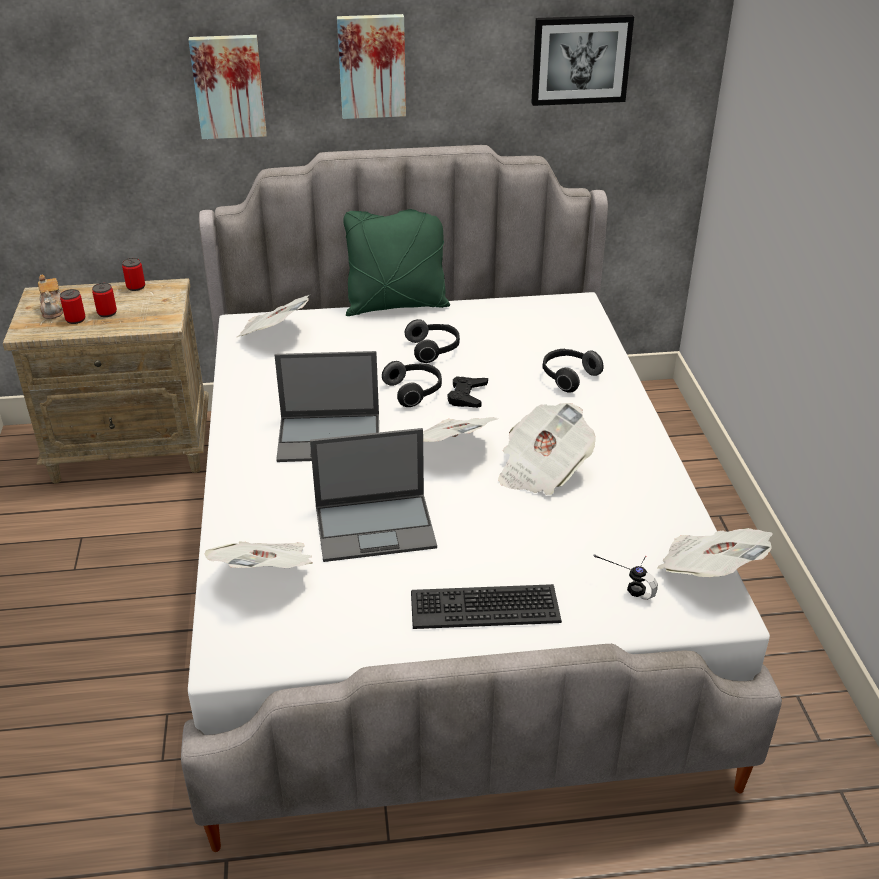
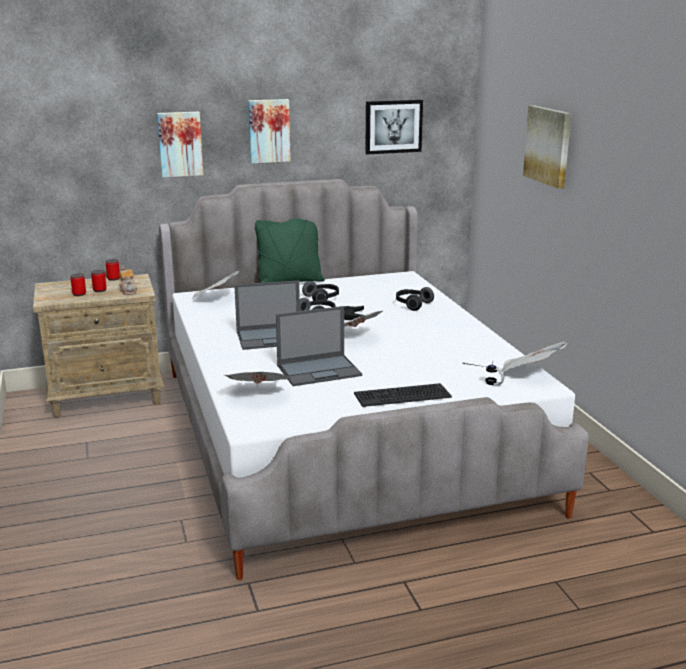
camera: 10 degrees left, 15 degrees down
teapot [38,274,63,319] -> teapot moved to [119,266,137,295]
newspaper [498,403,596,495] -> none
none -> picture [523,105,571,189]

